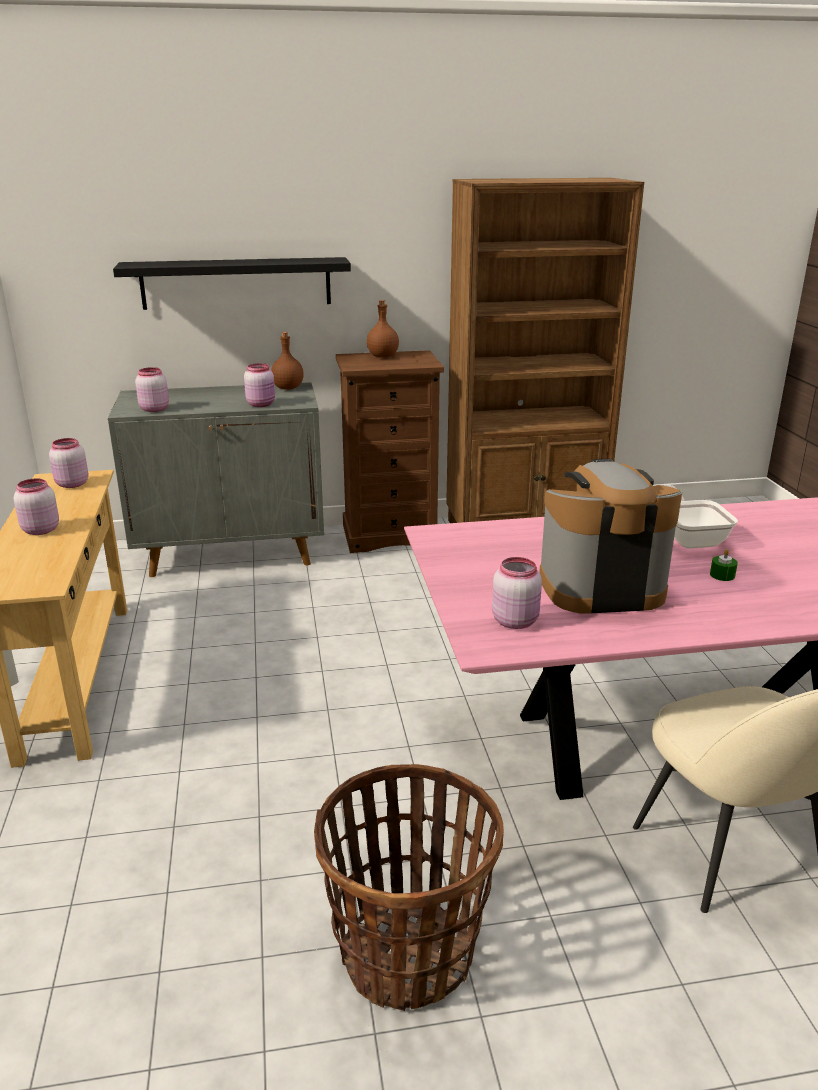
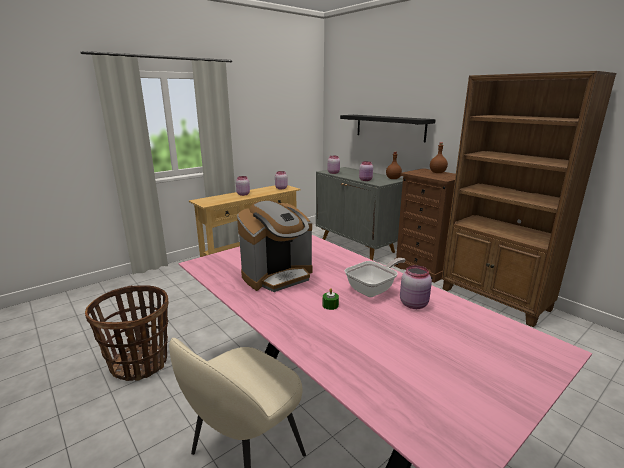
camera: 60 degrees right, 5 degrees down
pink jar [492,557,542,629] -> pink jar moved to [400,265,432,309]
coffee machine [539,459,682,614] -> coffee machine turned 90 degrees clockwise [237,200,312,292]

